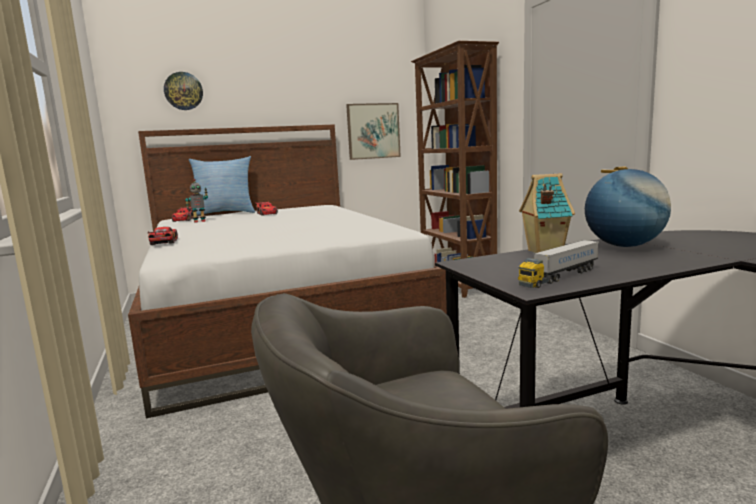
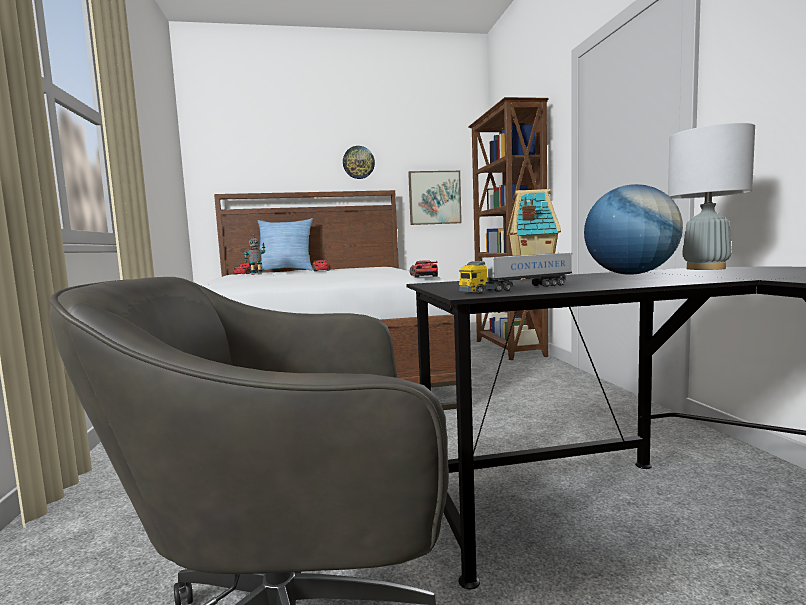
camera: 10 degrees right, 5 degrees down
toy car [148,227,178,245] -> toy car moved to [410,260,438,278]
wall clock [164,72,203,110] -> wall clock moved to [343,146,375,179]
none -> grey table lamp [668,123,755,270]

